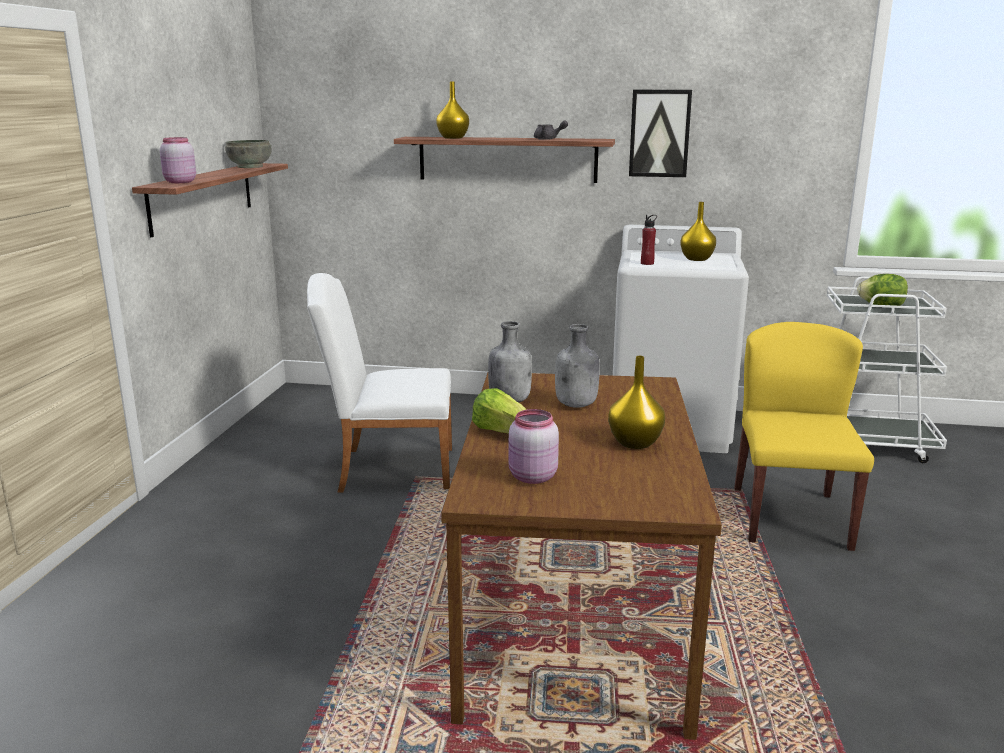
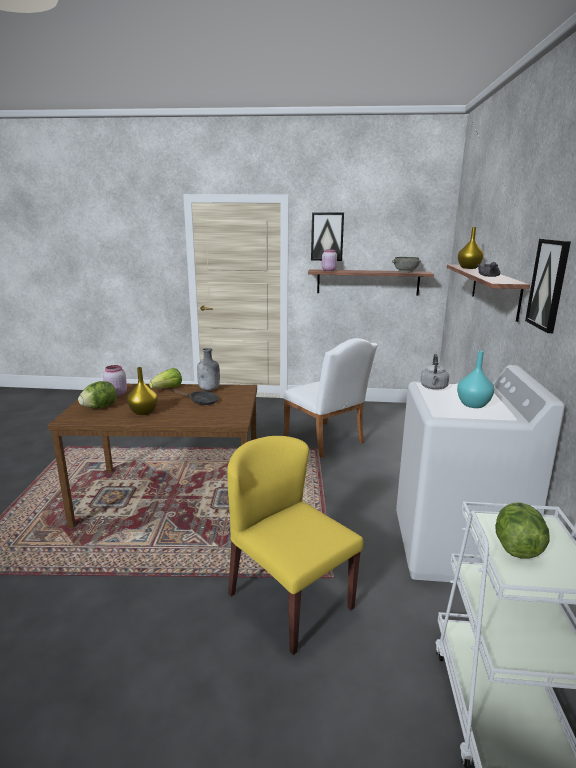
camera: 85 degrees right, 0 degrees up
white chair [307,273,452,492] -> white chair turned 150 degrees clockwise [283,338,378,458]
grey bottle [555,324,600,408] -> black frying pan [171,389,218,405]
red bottle [641,215,657,265] -> grey kettle [420,354,449,390]
yellow vase [680,202,716,261] -> turquoise vase [457,351,494,408]
yellow chair [734,322,874,551] -> yellow chair turned 135 degrees counterclockwise [227,436,363,655]
none -> lettuce [78,381,117,409]
none -> picture [311,212,344,261]

